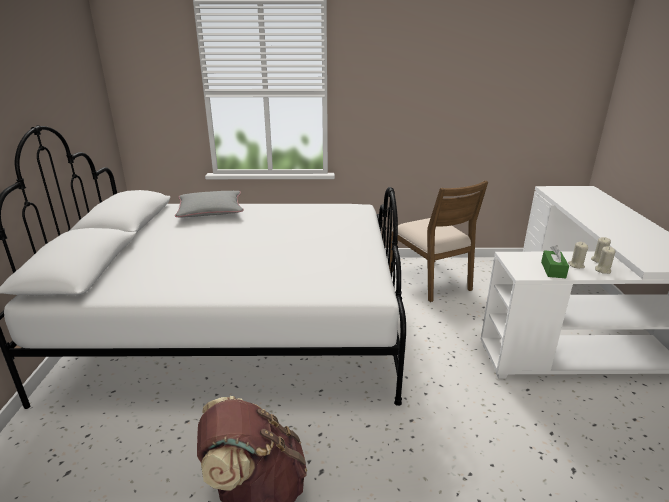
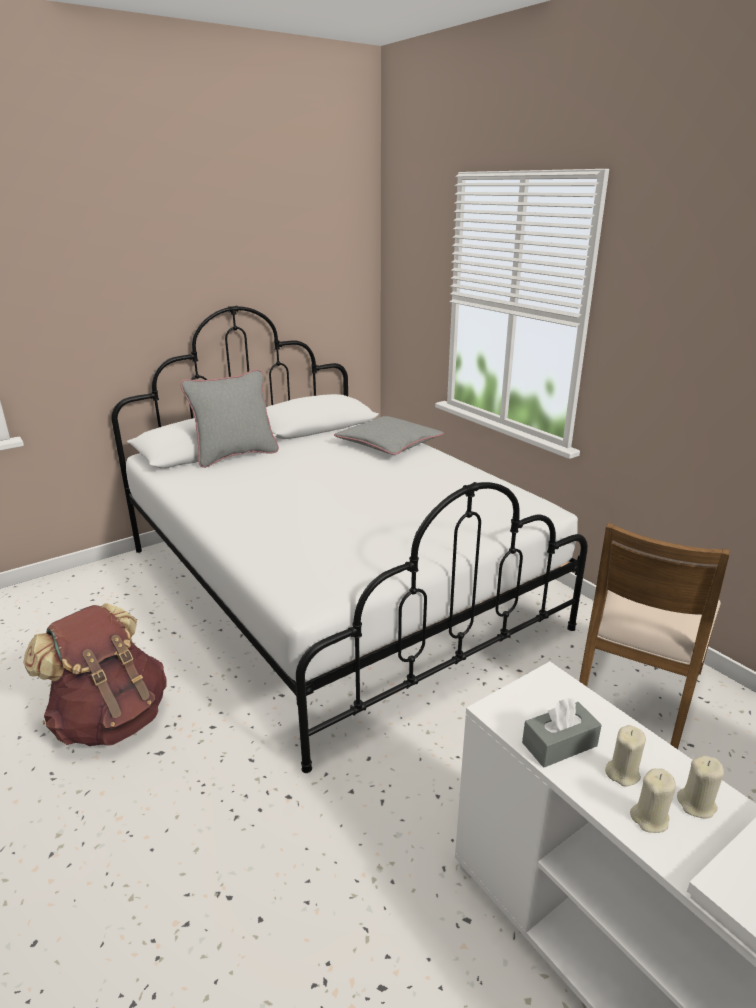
camera: 55 degrees right, 0 degrees up
green tissue box [541,245,569,278] -> grey tissue box [522,698,602,768]
none -> grey pillow [180,369,279,468]

